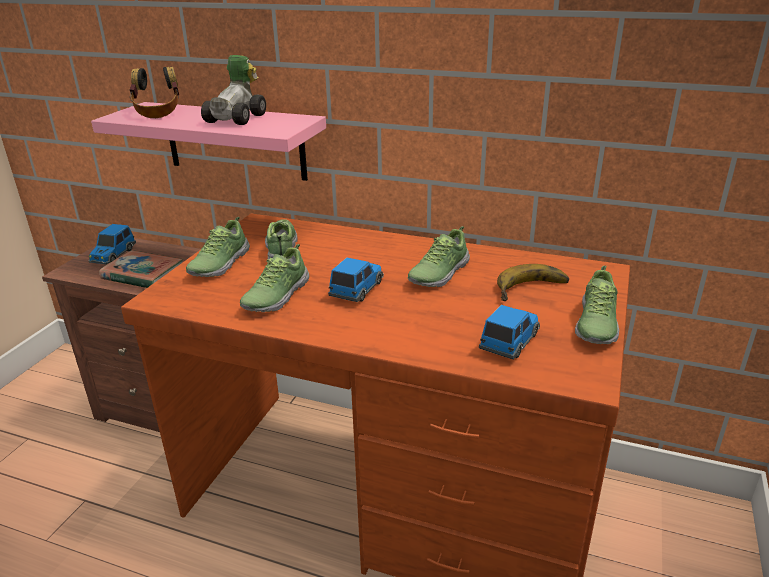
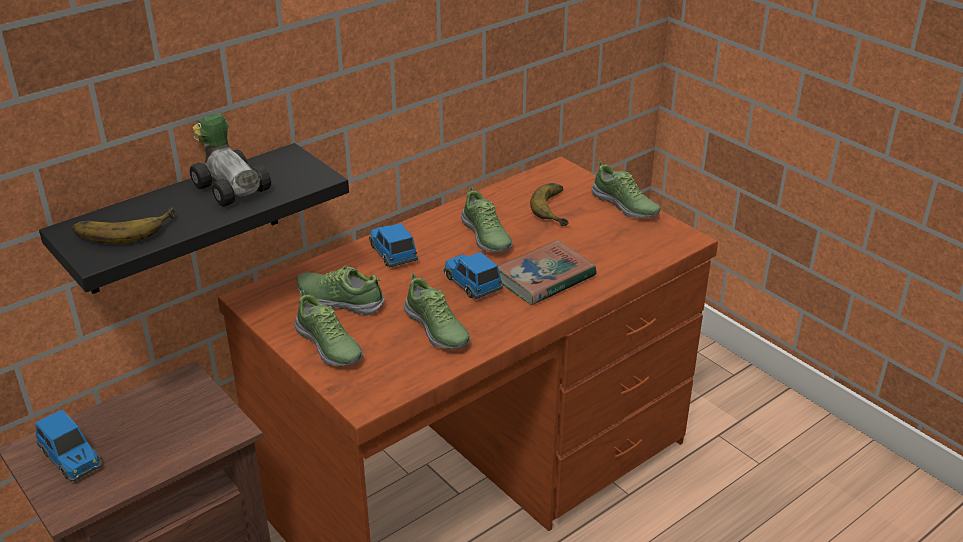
camera: 60 degrees left, 5 degrees up
pink shelf [91,102,326,181] -> black shelf [39,143,349,294]
book [99,250,184,288] -> book moved to [498,239,597,305]
headphones [130,67,179,118] -> banana [72,207,175,244]
toy car [479,305,540,360] -> toy car moved to [369,223,418,267]

